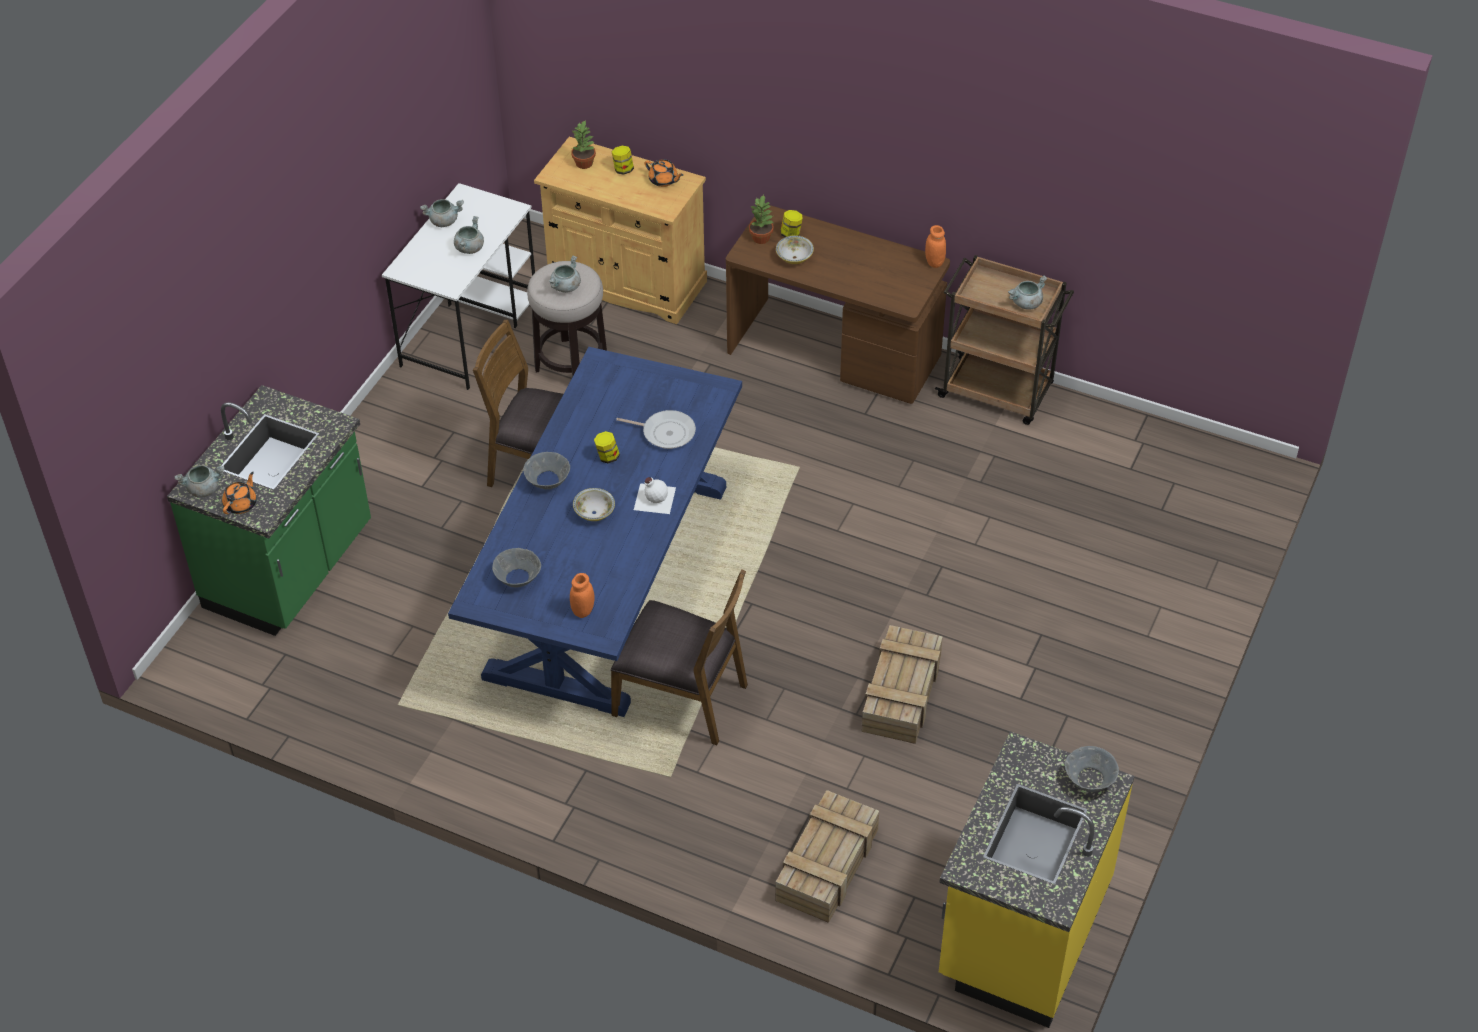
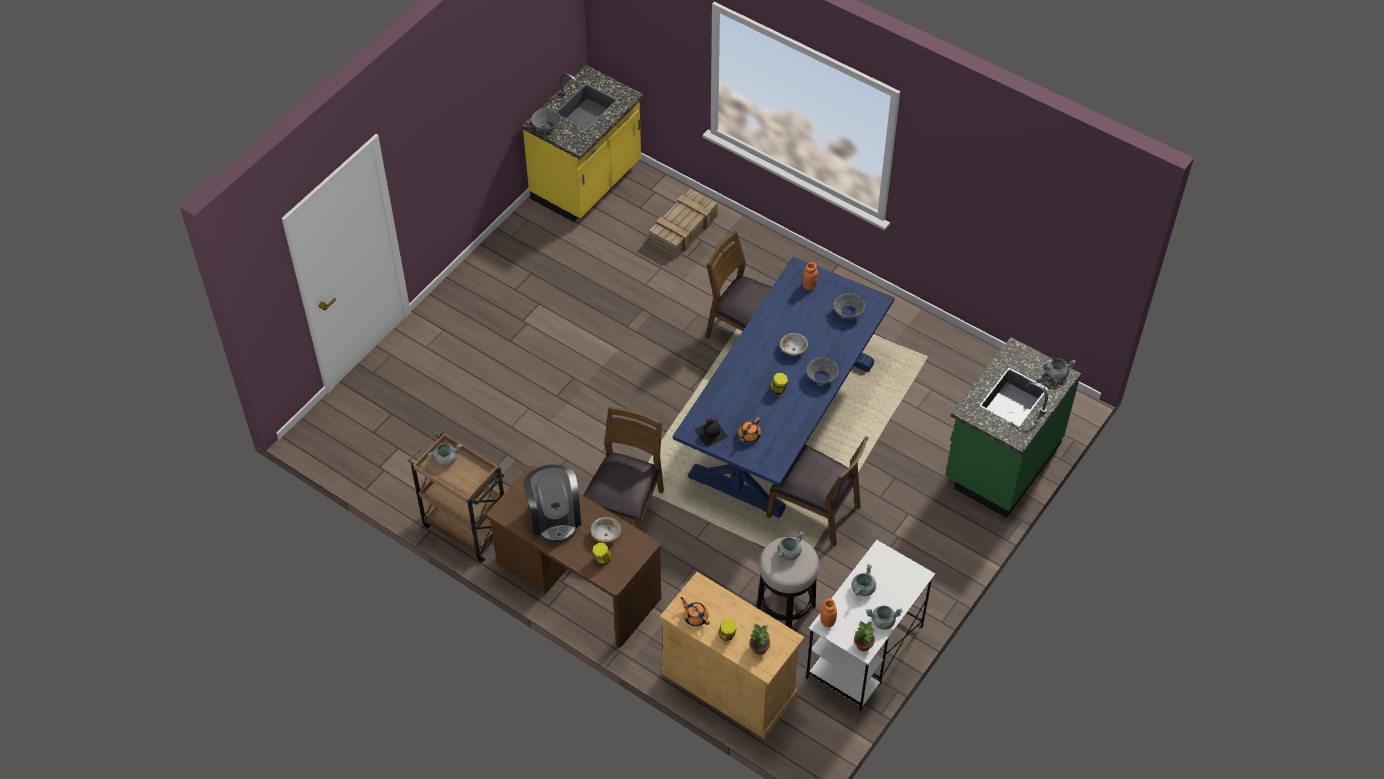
camera: 170 degrees left, 5 degrees up
orange teapot [222,472,257,514] -> orange teapot moved to [738,417,761,443]
frying pan [616,410,696,449] -> none
white bottle [634,477,676,514] -> none
potted plant [749,195,774,244] -> potted plant moved to [854,621,875,651]
crate [861,625,943,744] -> none
orange jar [925,225,946,268] -> orange jar moved to [820,598,837,627]
none -> coffee machine [524,464,581,543]
none -> brown chair [583,406,664,531]
none -> black bottle [694,418,728,448]

